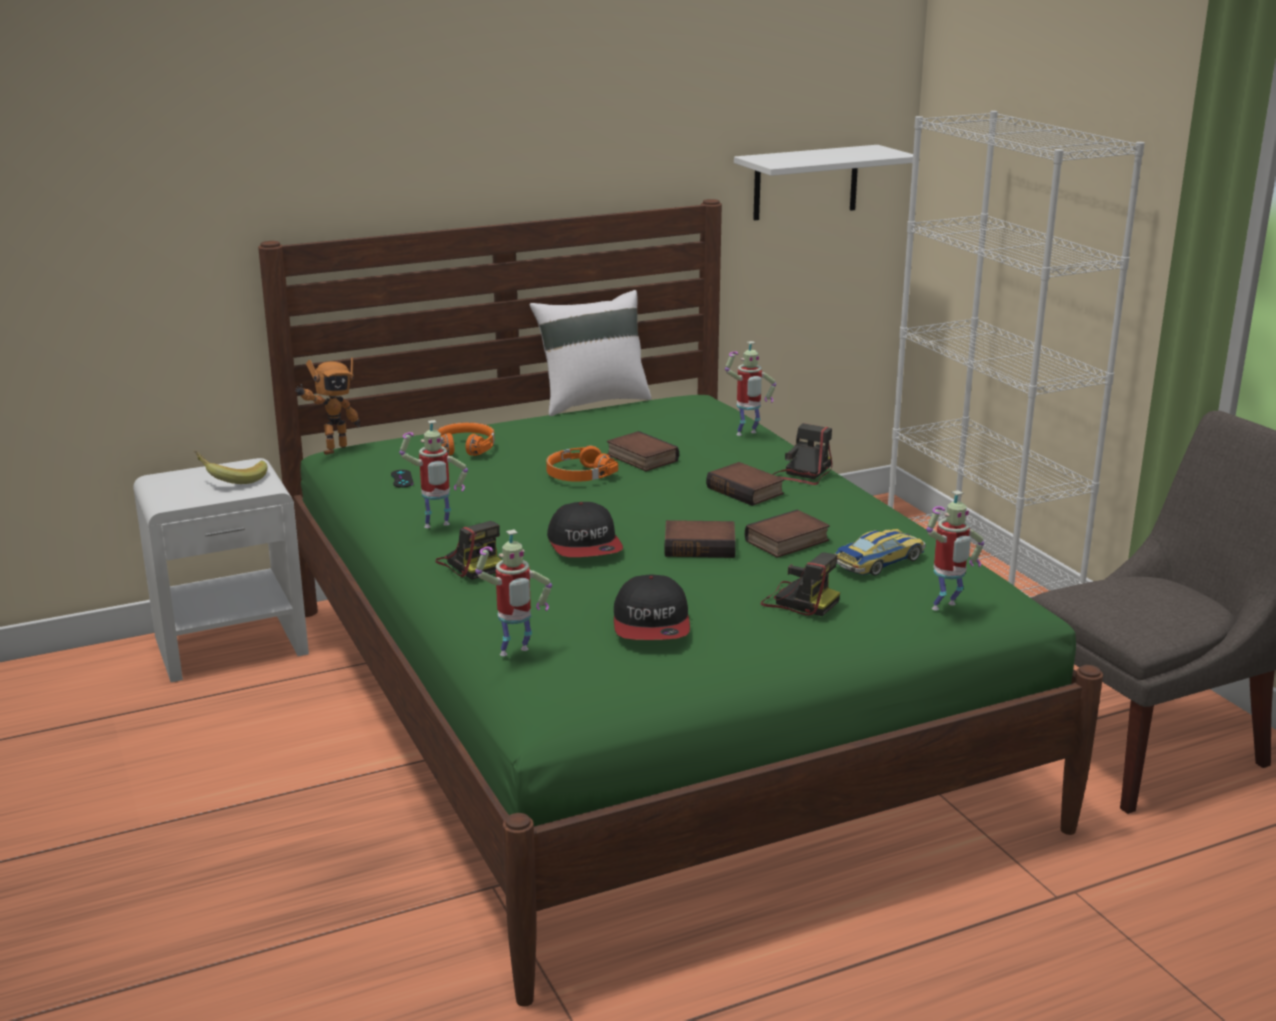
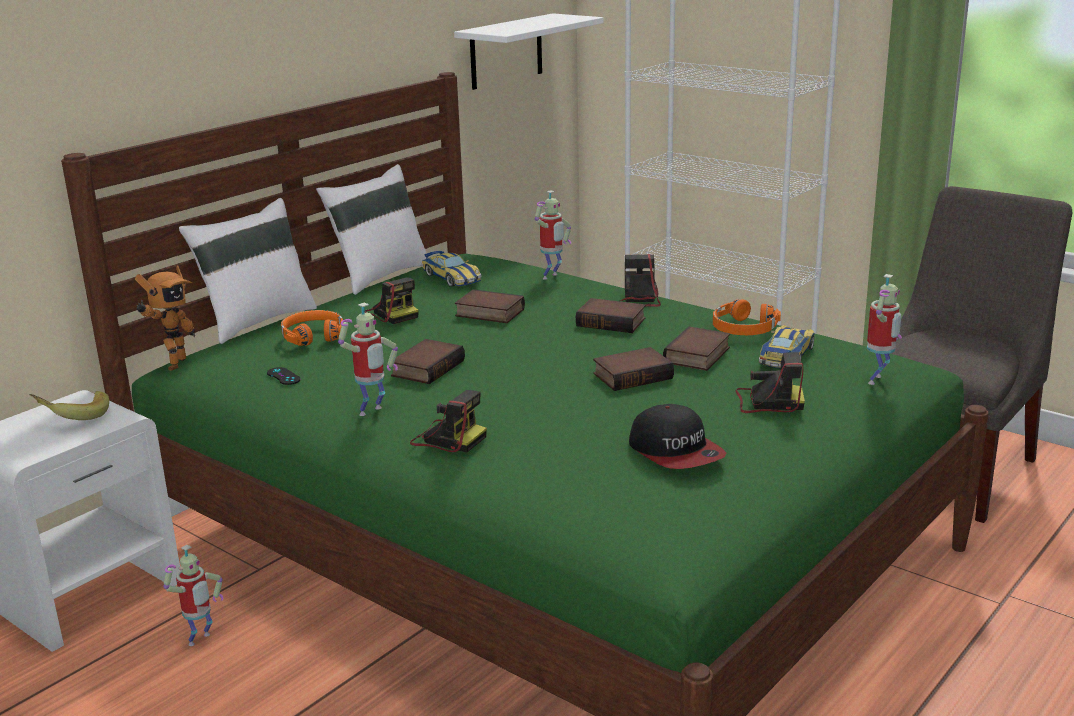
camera: 25 degrees left, 0 degrees up
toy robot [475,530,552,656] -> toy robot moved to [163,545,223,646]
orange headphones [546,446,618,482] -> orange headphones moved to [713,299,781,335]
cap [547,502,623,557] -> none
none -> white pillow [179,198,317,344]
none -> camera [365,277,418,324]
none -> book [391,339,465,384]
none -> toy car [422,251,482,287]

